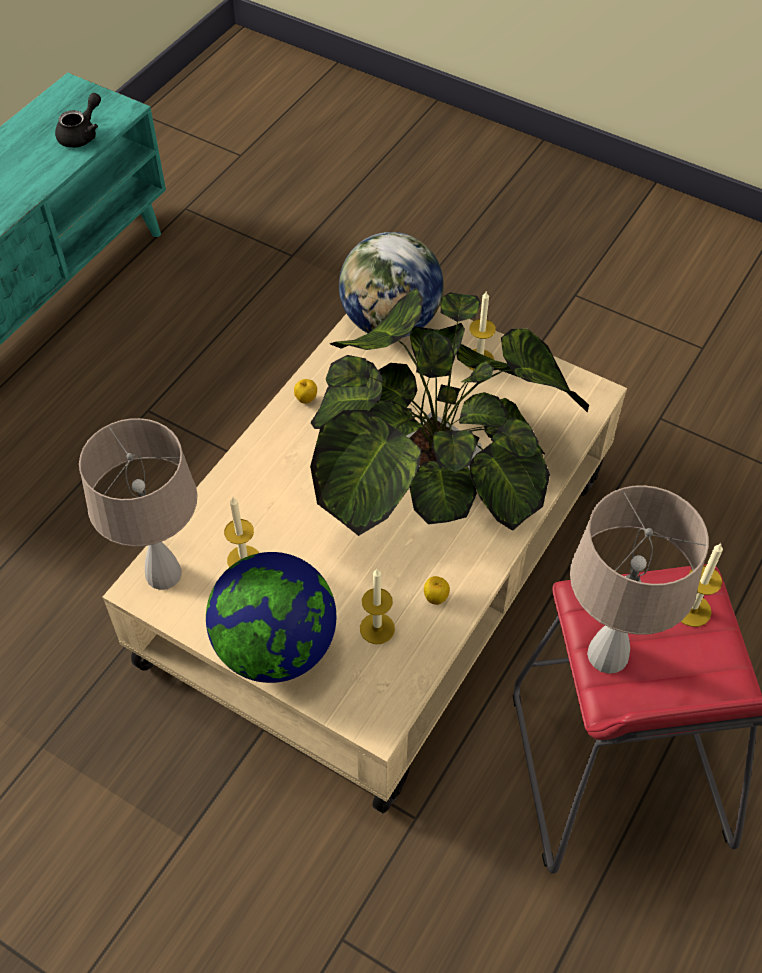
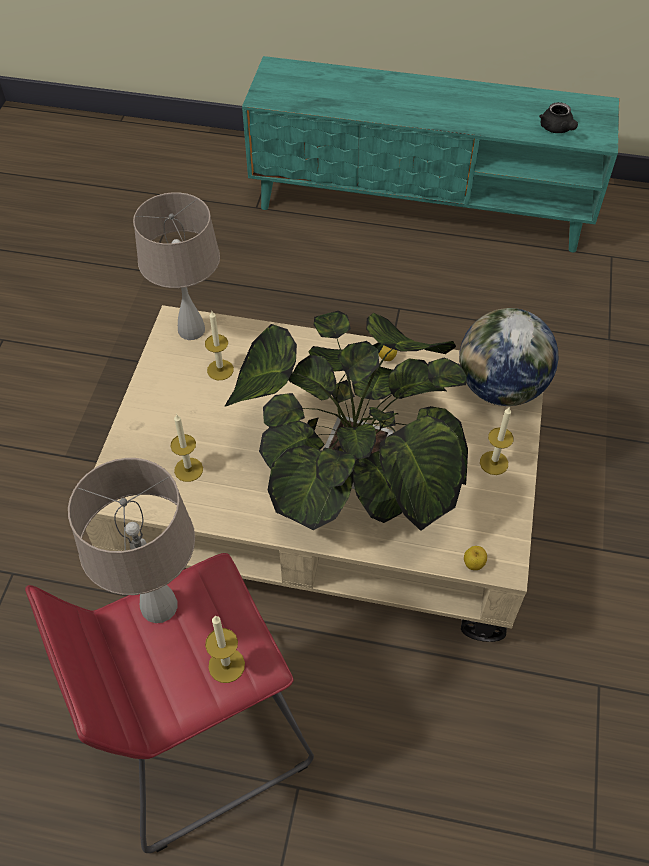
camera: 70 degrees right, 0 degrees up
black teapot [55,93,101,148] -> black teapot turned 60 degrees clockwise [539,102,578,133]
globe [206,552,336,683] -> none
apple [424,576,450,605] -> apple moved to [464,546,487,570]

